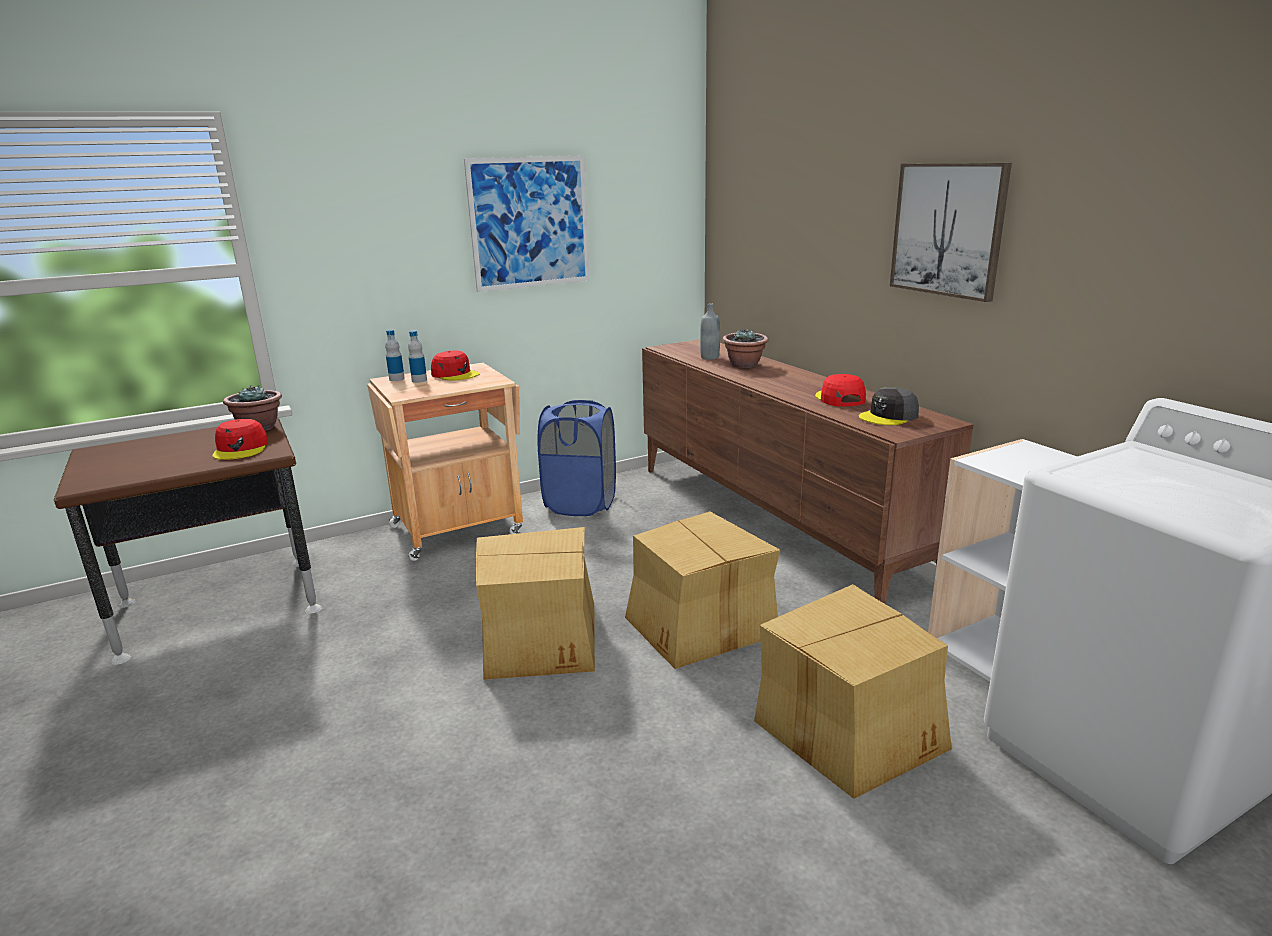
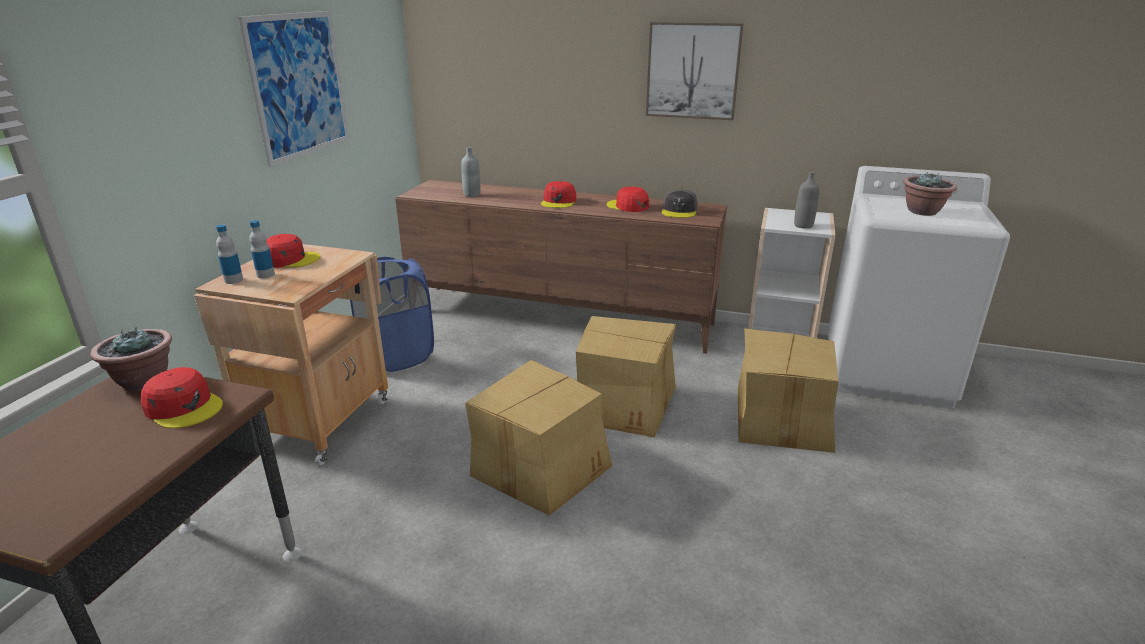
camera: 45 degrees left, 5 degrees up
potted plant [722,329,768,368] -> potted plant moved to [903,172,957,216]
none -> red cap [541,181,576,208]
none -> grey bottle [794,171,819,229]

